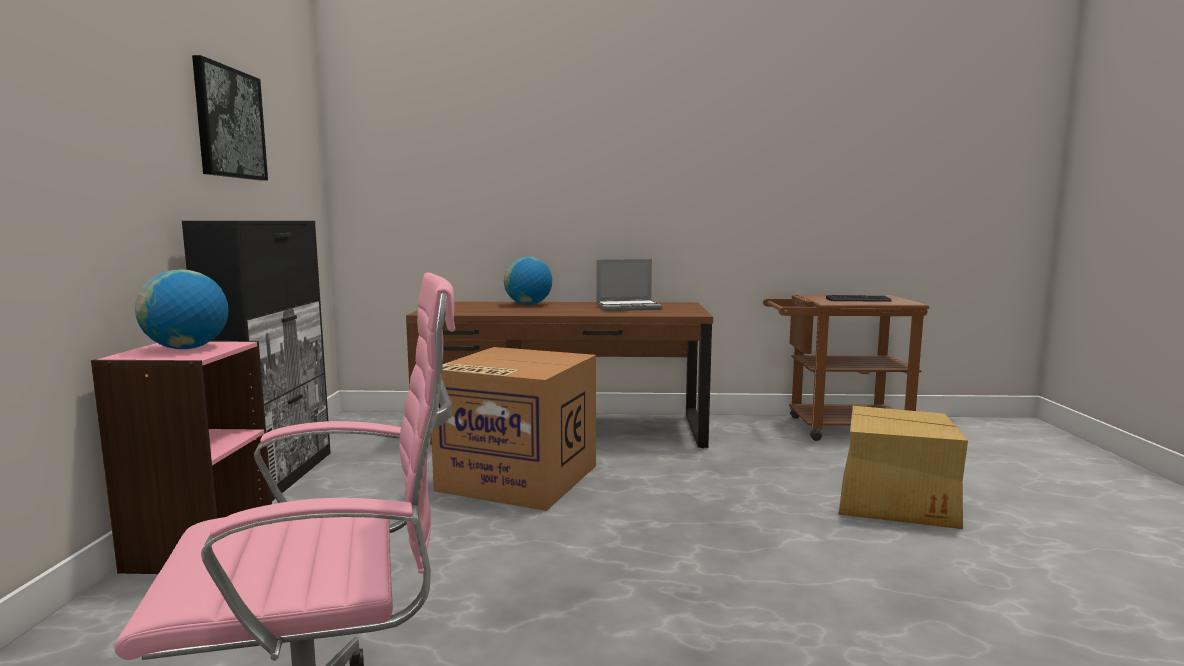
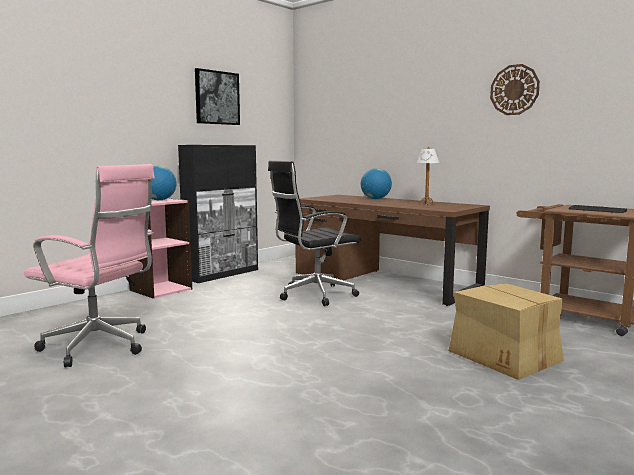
camera: 40 degrees right, 0 degrees up
cardboard box [431,347,596,511] -> black office chair [268,160,361,306]
laptop [596,259,663,311] -> table lamp [417,147,440,205]
none -> wall clock [490,64,540,115]

